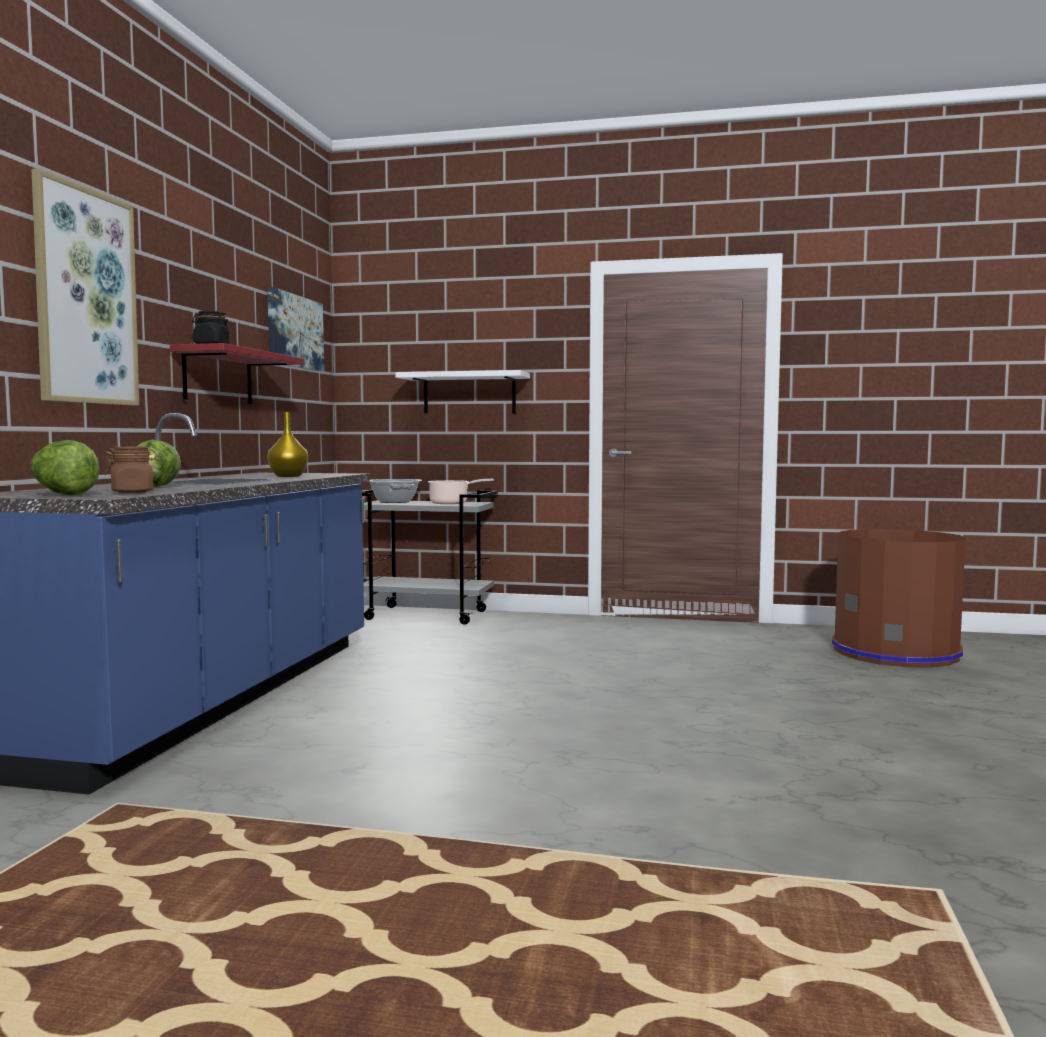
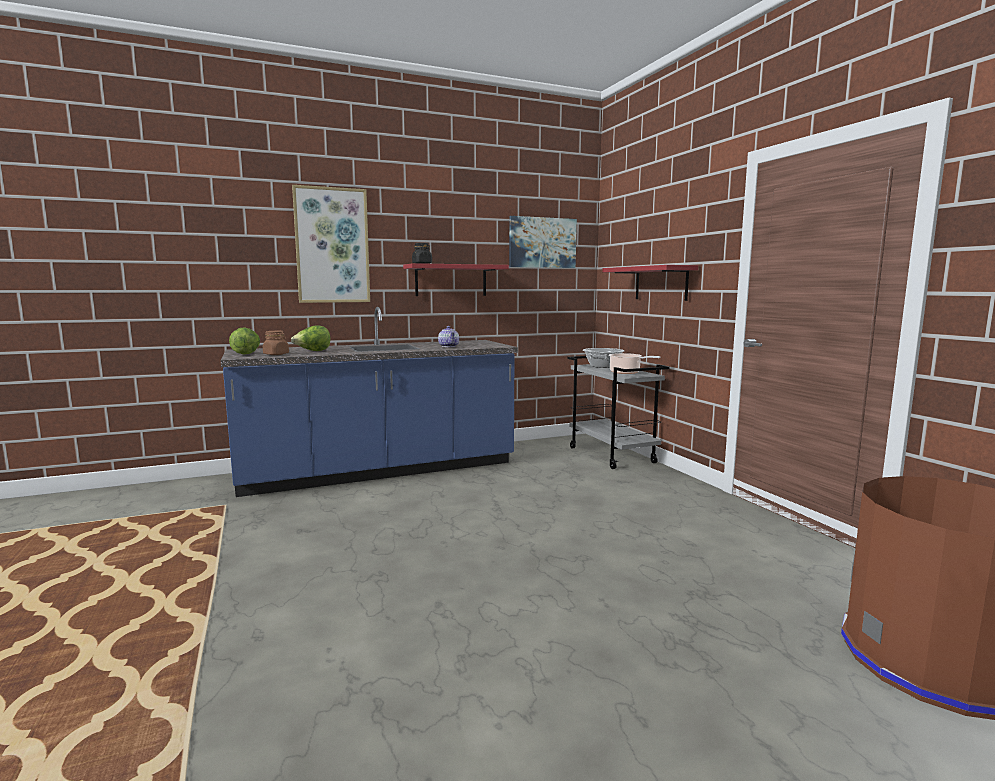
camera: 55 degrees right, 5 degrees up
yellow vase [267,412,308,477] -> teapot [438,326,459,347]
white shelf [396,370,530,414] -> red shelf [603,265,698,301]

